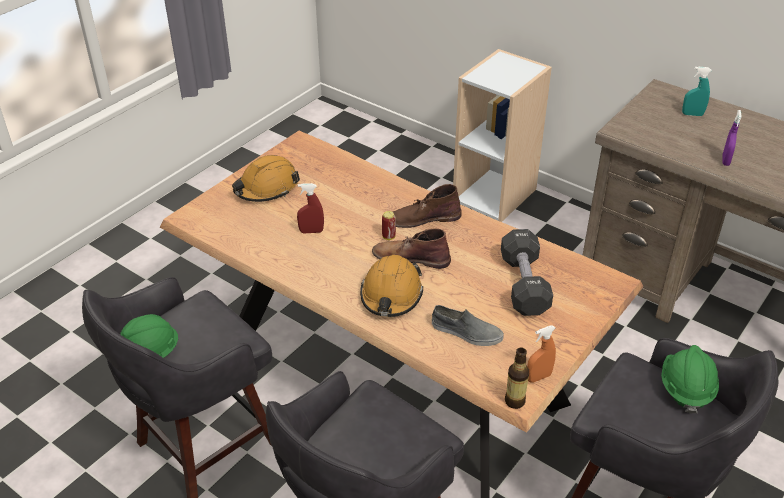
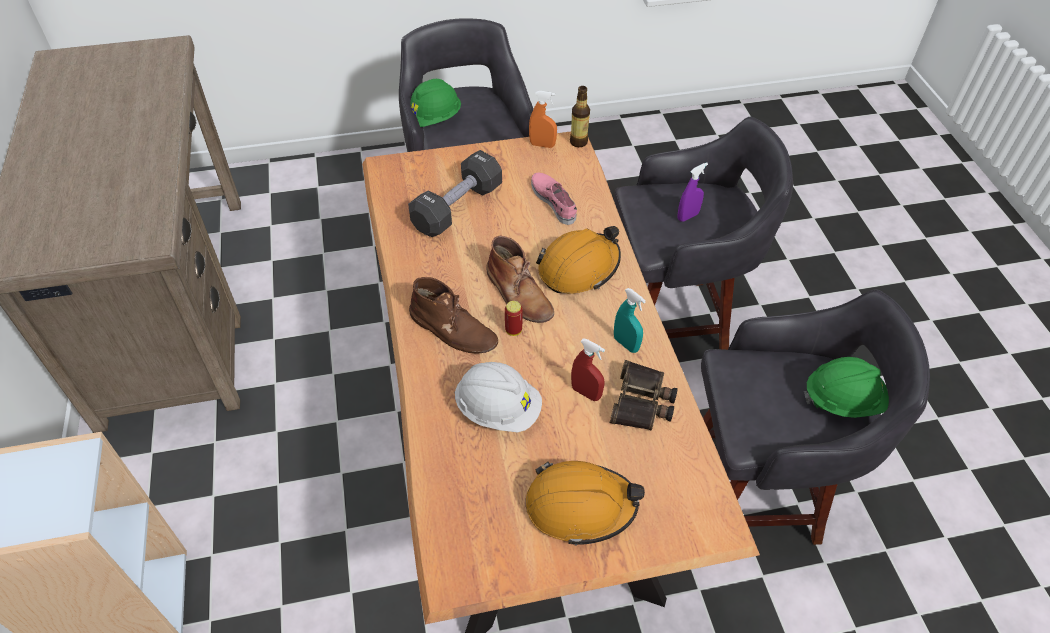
camera: 140 degrees left, 10 degrees up
grey shoe [432,305,504,346] -> pink shoe [531,172,577,225]
turquoise spray bottle [682,66,712,116] -> turquoise spray bottle moved to [614,288,646,353]
purple spray bottle [722,110,742,166] -> purple spray bottle moved to [678,162,708,222]
none -> white hard hat [455,362,542,432]
none -> binoculars [610,360,678,431]

